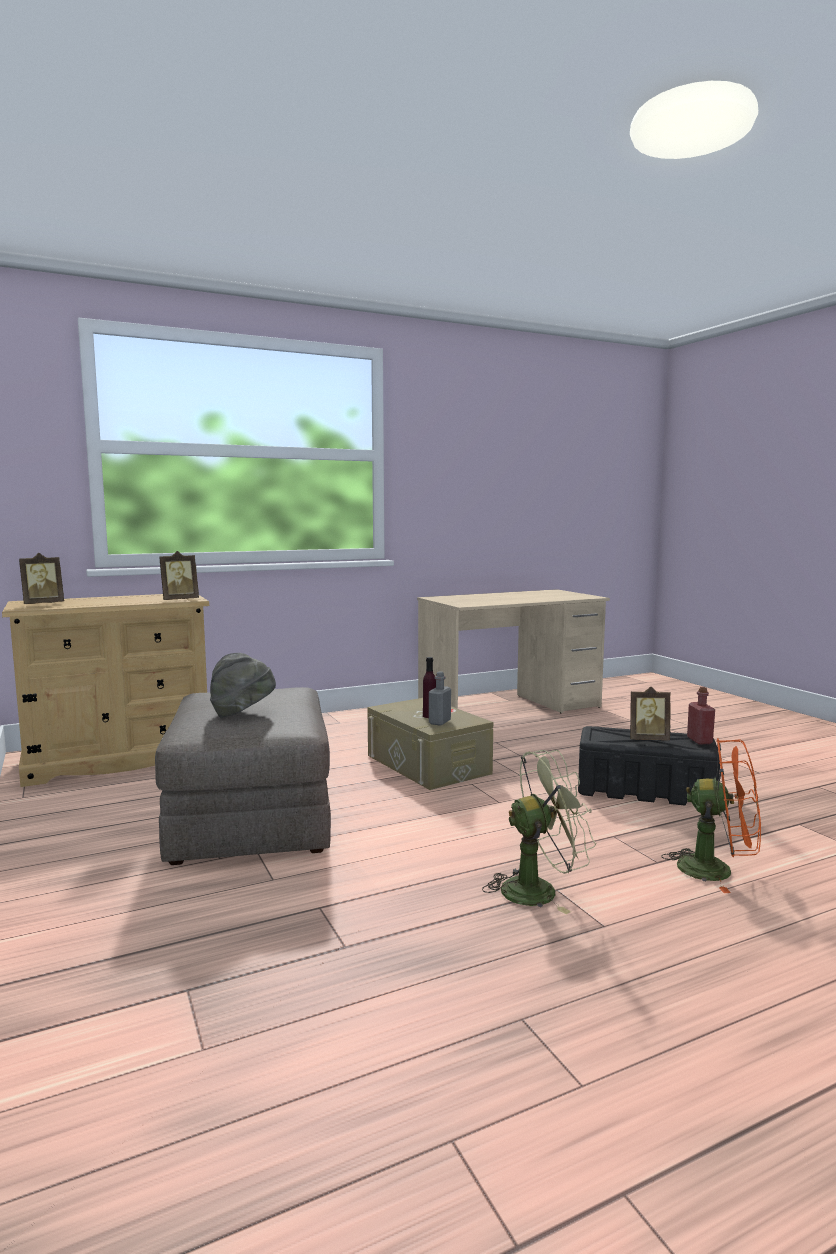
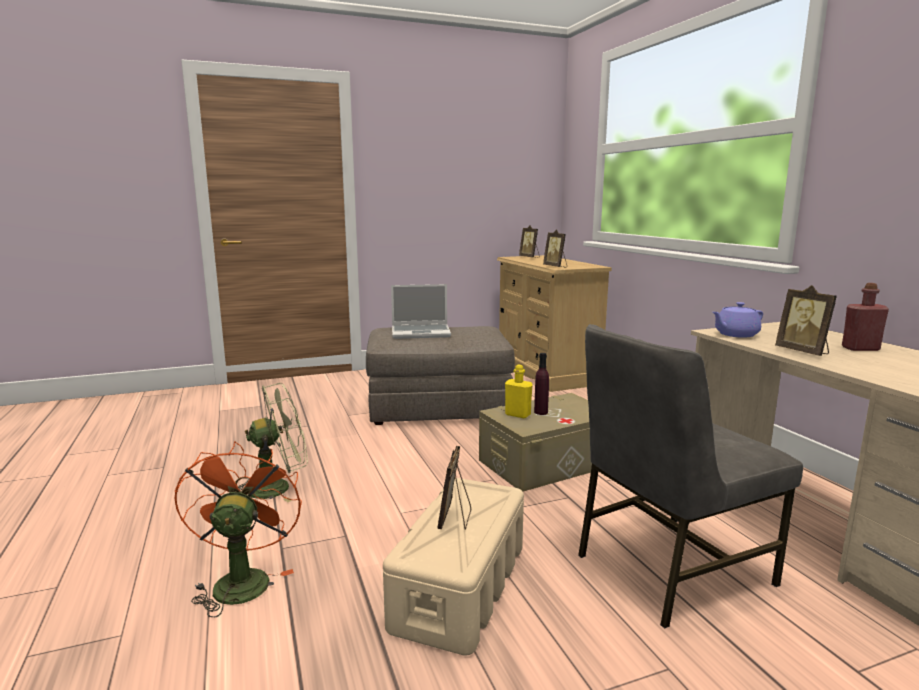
camera: 95 degrees right, 5 degrees up
grey hat [210,653,276,717] -> laptop [391,284,451,339]
grey bottle [429,671,451,726] -> yellow bottle [505,365,533,418]
green fan [482,750,596,914] -> green fan turned 105 degrees counterclockwise [238,383,308,502]
black storage box [578,726,720,806] -> beige storage box [383,478,524,656]
orange fan [662,738,761,893] -> orange fan turned 150 degrees clockwise [174,441,302,617]
red bottle [687,687,715,744] -> red bottle moved to [842,283,889,351]
none -> grey chair [578,324,803,629]
none -> purple teapot [713,302,763,338]
none -> picture frame [775,285,837,356]

